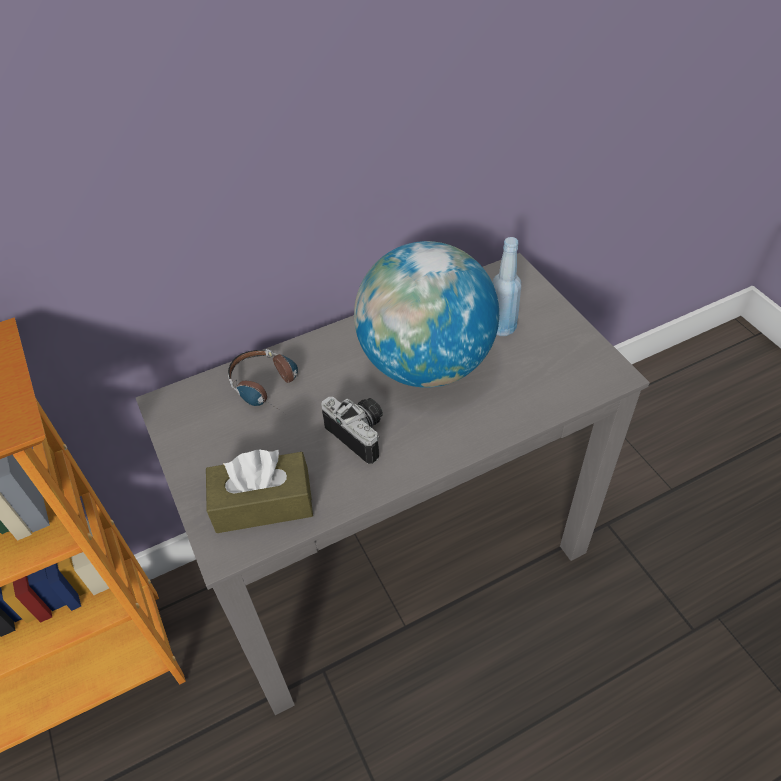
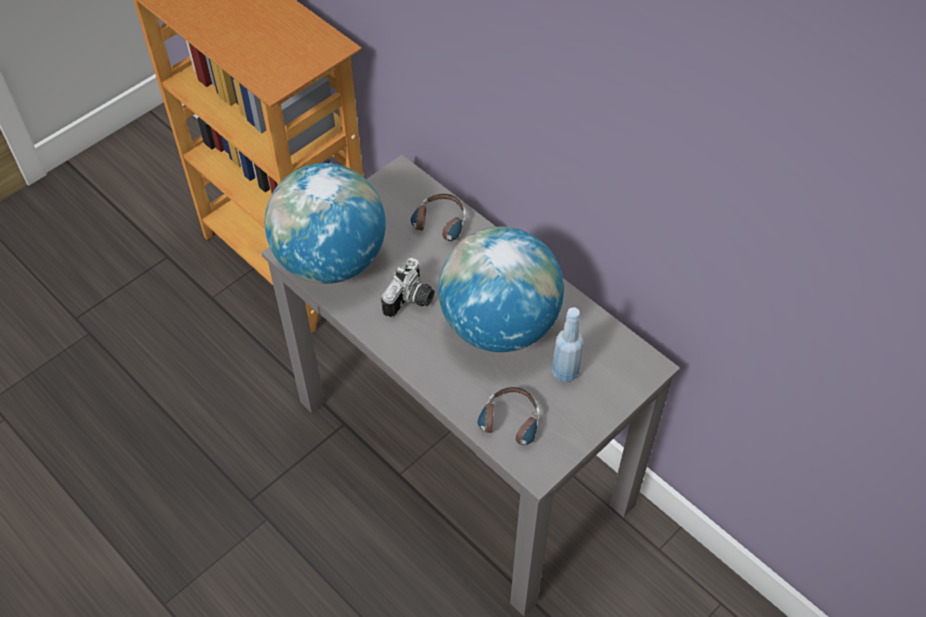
camera: 70 degrees right, 5 degrees up
brown tissue box [206,449,313,533] -> globe [265,163,386,284]
none -> headphones [476,387,539,453]

